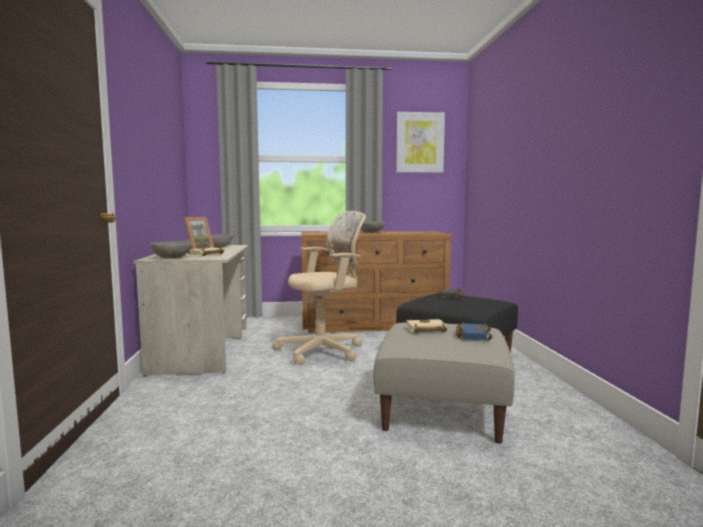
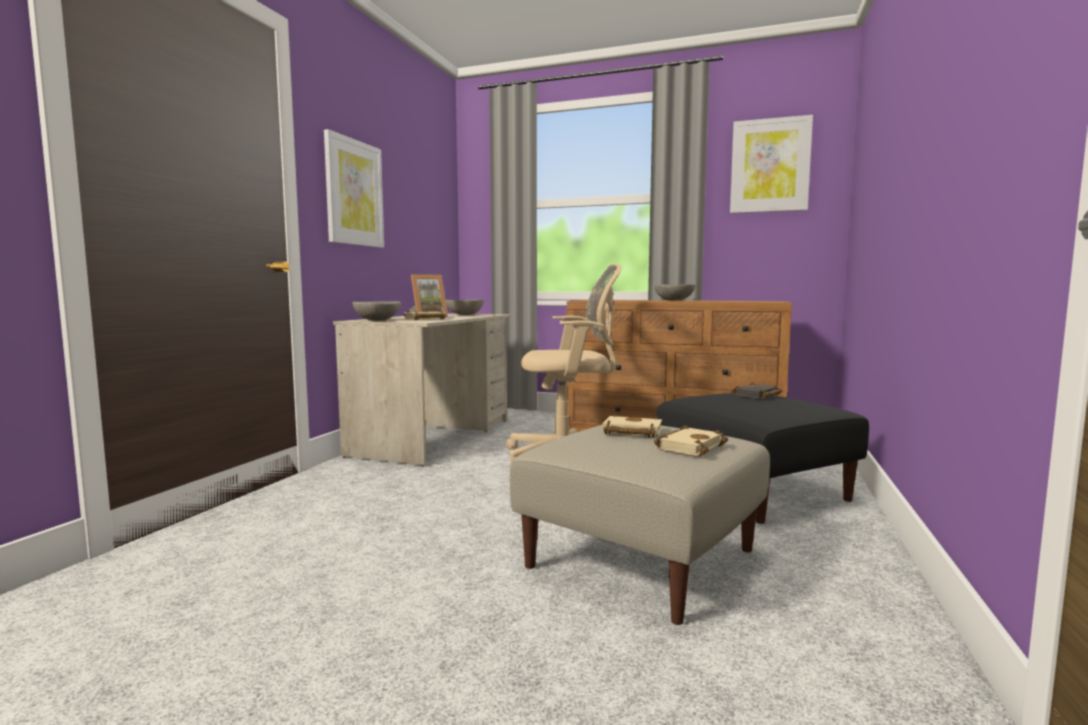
camera: 25 degrees right, 0 degrees up
blue book [456,322,493,341] -> beige book [654,425,728,457]
none -> picture [324,129,384,248]

